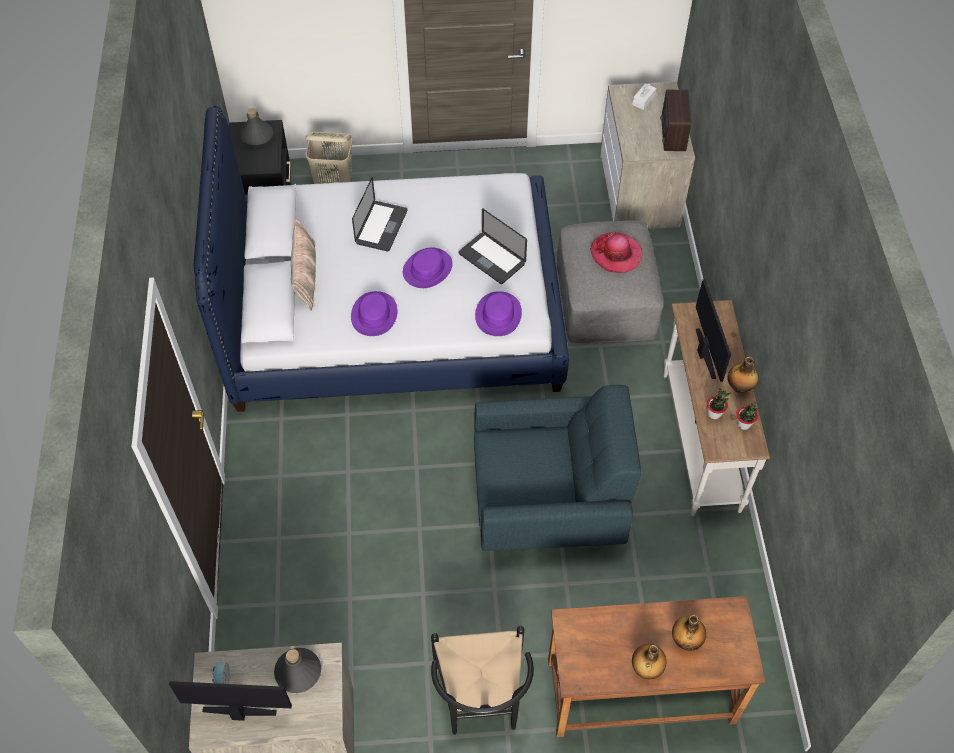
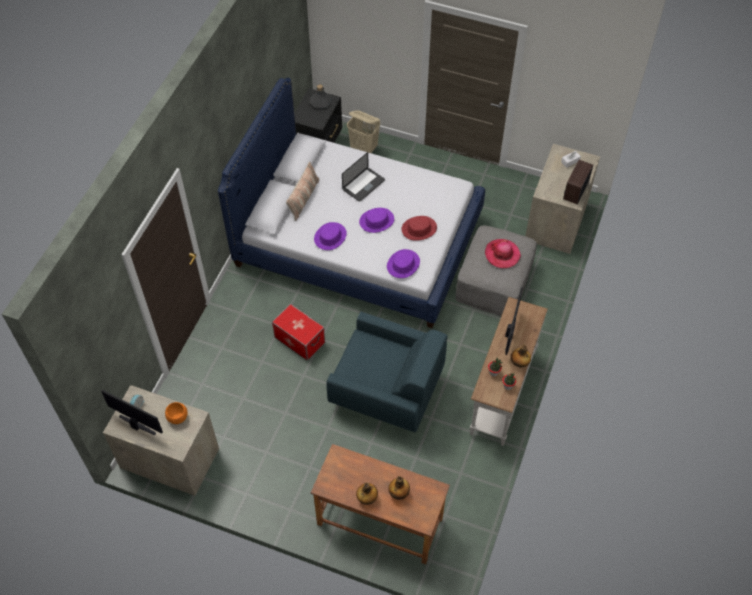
camera: 25 degrees right, 0 degrees up
grey bottle [274,648,321,693] -> orange bowl [165,402,188,424]
black chair [431,626,534,735] -> none
laptop [459,208,527,284] -> red hat [402,216,437,241]
none -> storage box [272,304,325,361]

